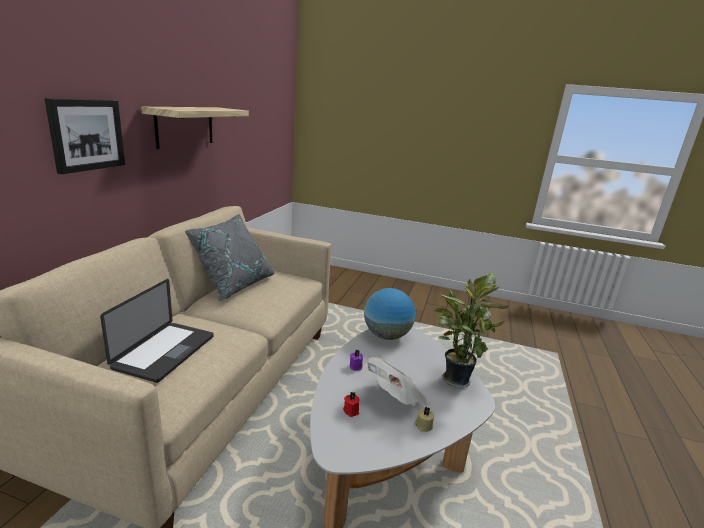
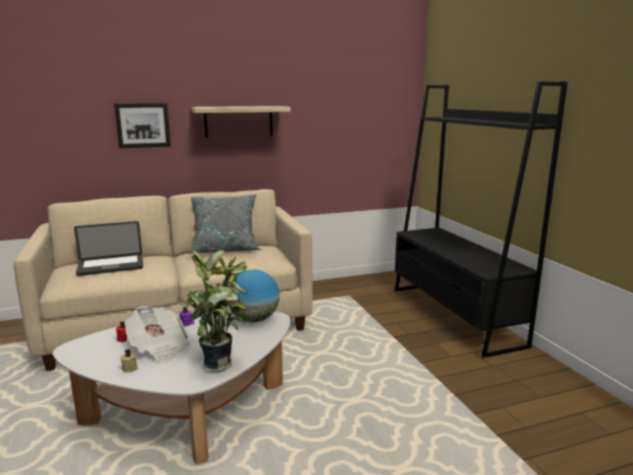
camera: 55 degrees right, 5 degrees down
none -> black bookcase [395,81,568,358]

